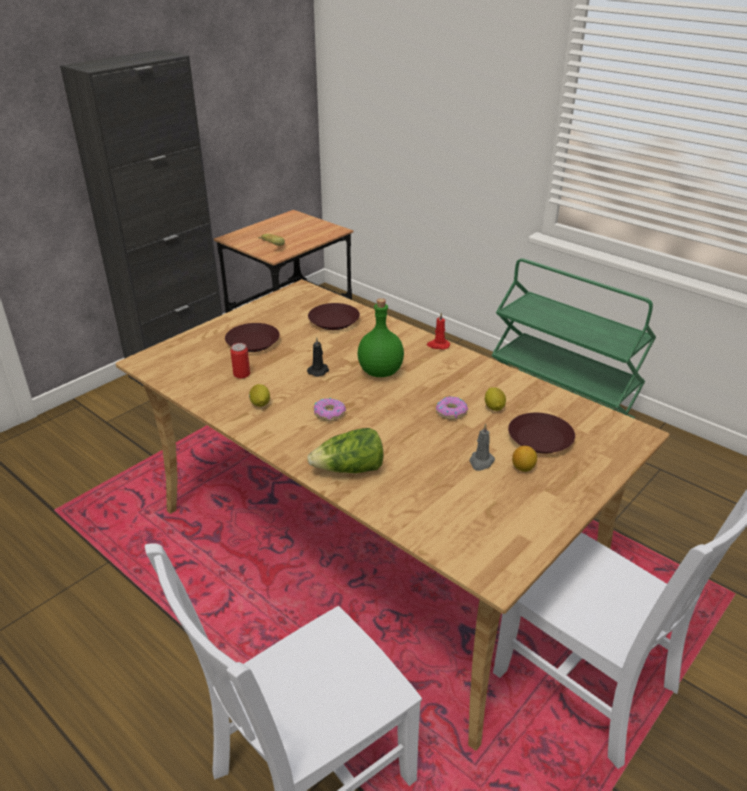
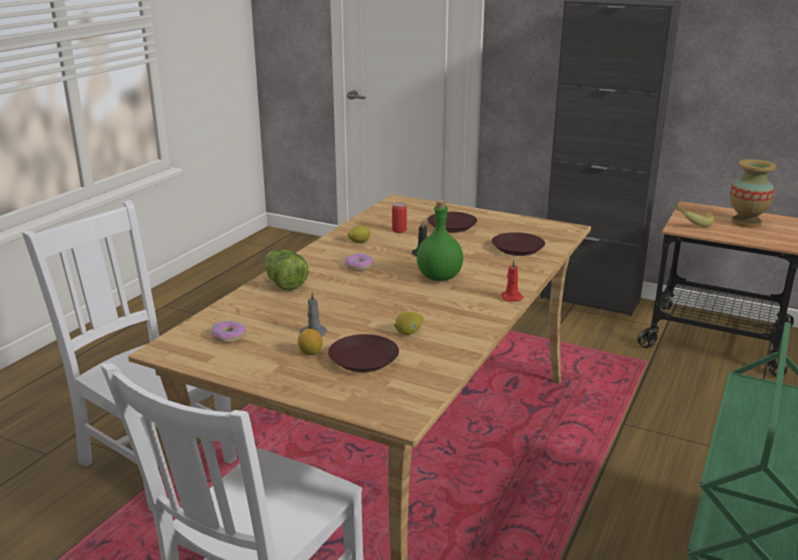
camera: 75 degrees right, 10 degrees down
donut [436,396,468,420] -> donut moved to [211,321,246,343]
none -> vase [730,159,776,228]

